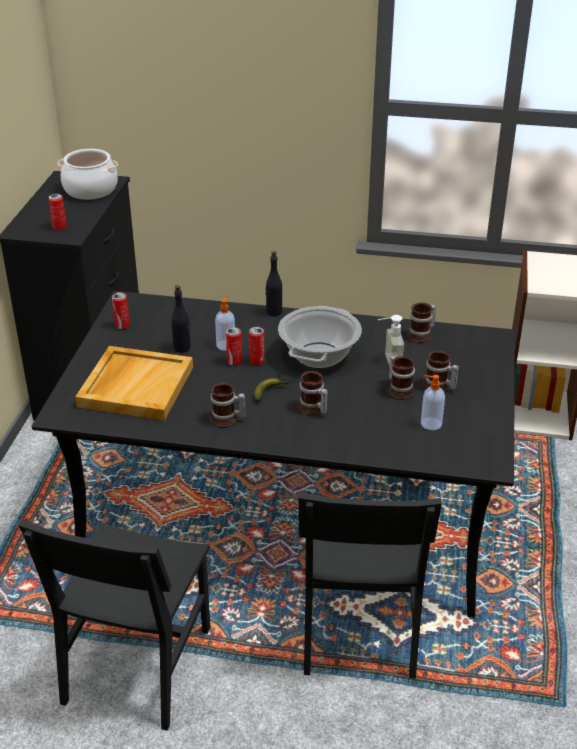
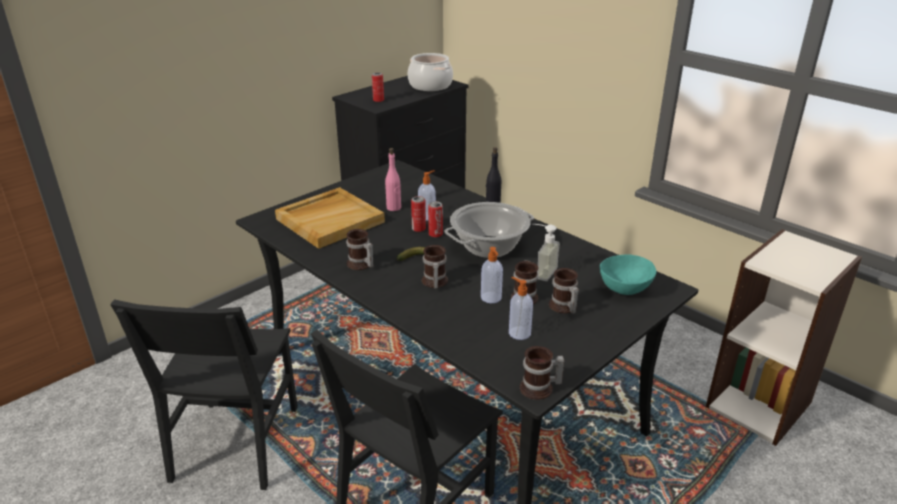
camera: 35 degrees right, 5 degrees down
black chair [18,519,210,731] -> black chair turned 45 degrees counterclockwise [110,299,298,490]
can [112,292,130,329] -> none
black bottle [172,285,191,353] -> pink bottle [385,148,401,211]
mug [407,303,437,343] -> mug moved to [520,346,565,400]
none -> soap dispenser [481,247,503,303]
none -> turquoise bowl [600,254,656,295]

